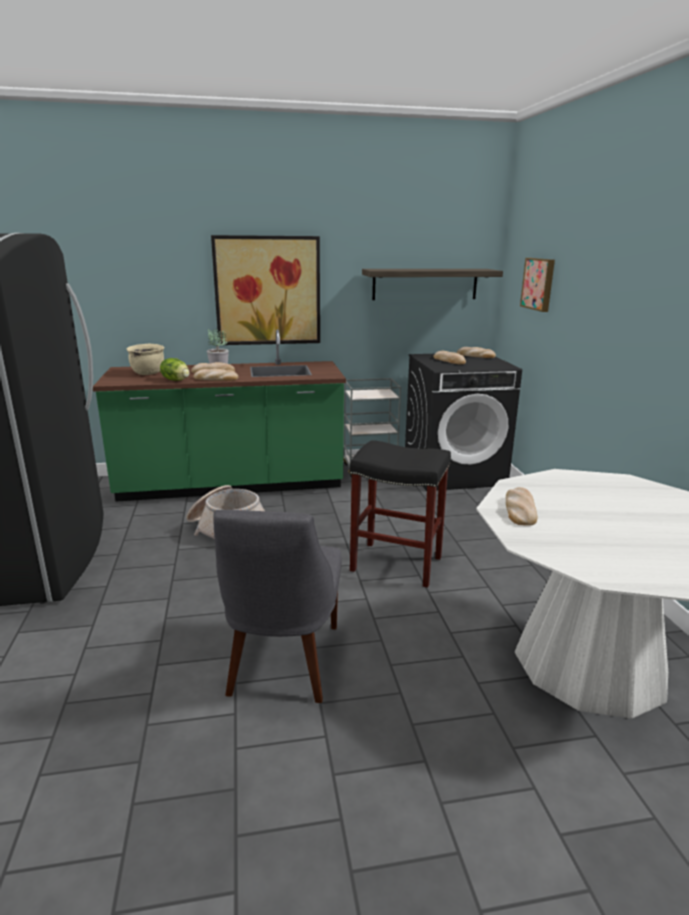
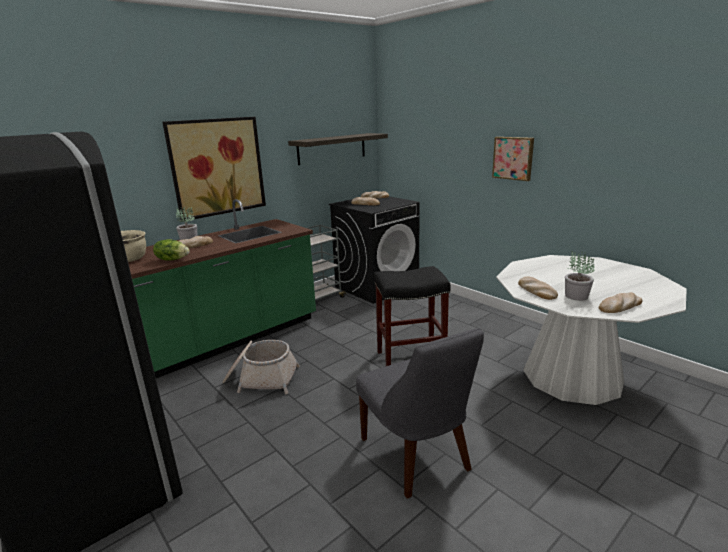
camera: 30 degrees left, 0 degrees up
bread [193,369,238,381] -> bread moved to [599,292,642,313]
picture [520,258,555,312] -> picture moved to [492,137,534,181]
none -> potted plant [565,251,595,301]

